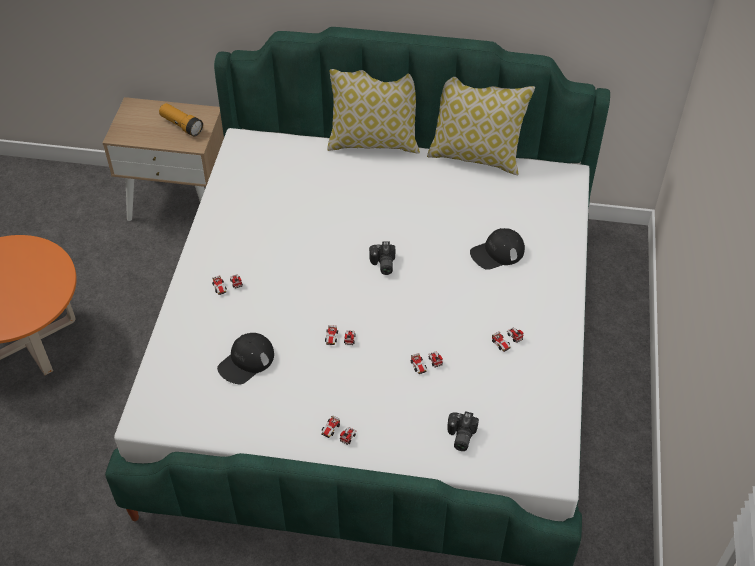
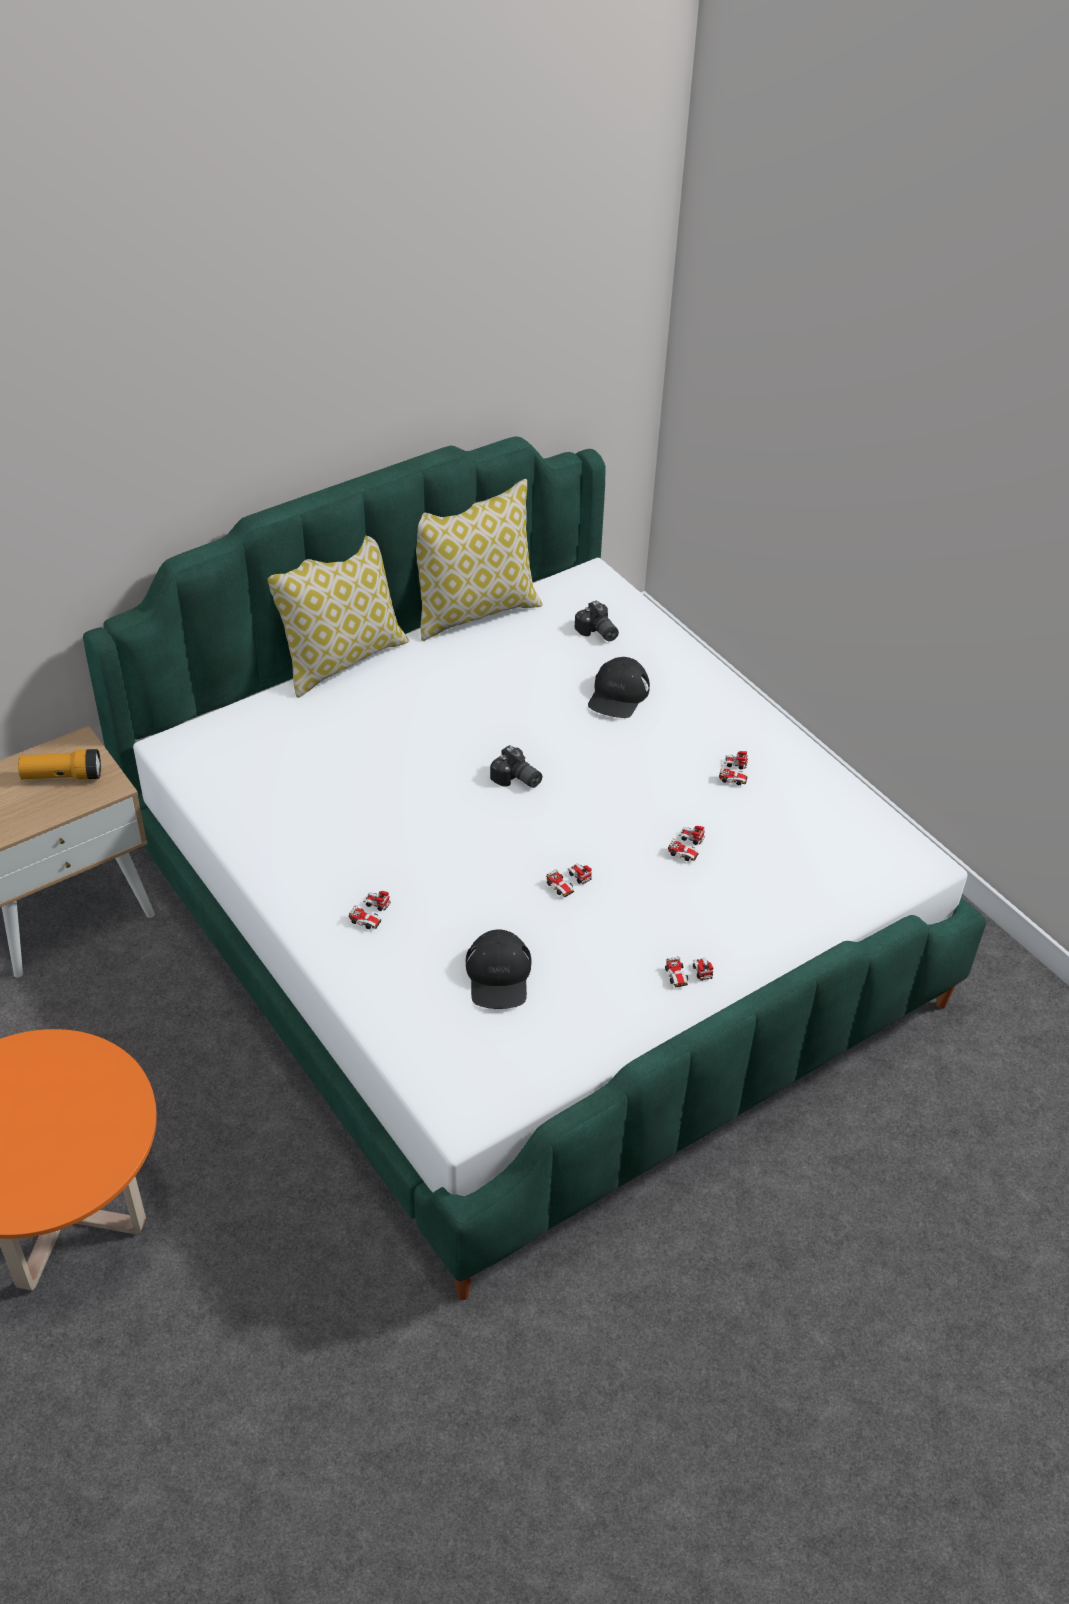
camera: 45 degrees left, 5 degrees down
camera [447,411,479,451] -> camera moved to [575,601,619,642]

